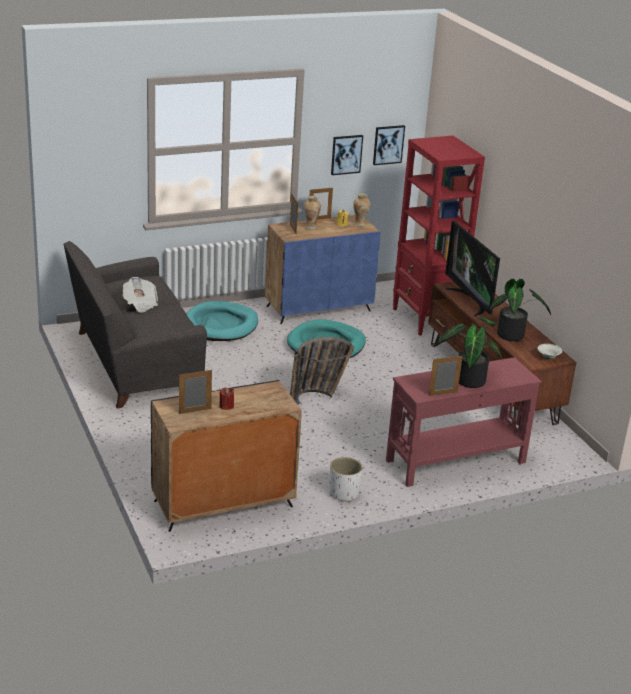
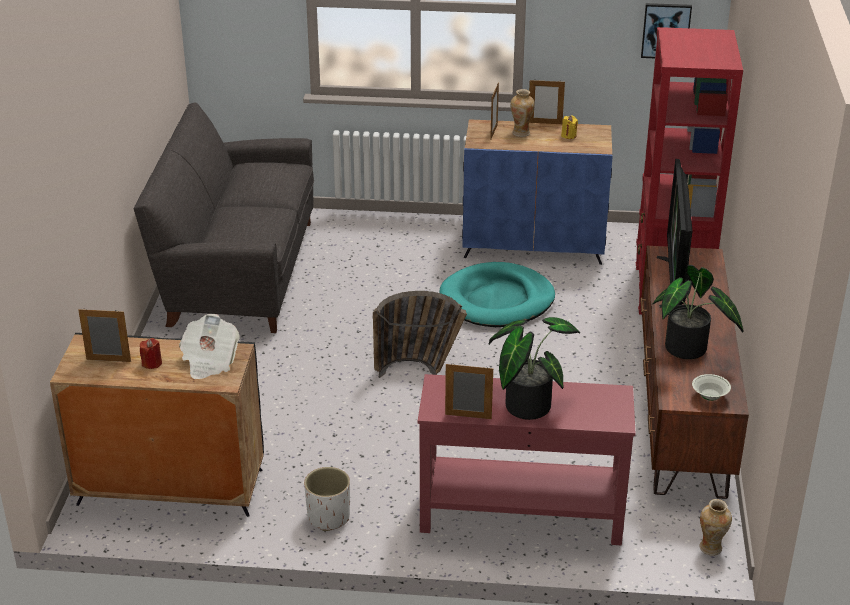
camera: 30 degrees right, 5 degrees up
newspaper [123,277,158,313] -> newspaper moved to [179,314,240,379]
turquoise dog bed [186,301,258,341] -> none
picture [331,135,363,175] -> none
vase [353,193,370,227] -> vase moved to [700,499,732,556]

